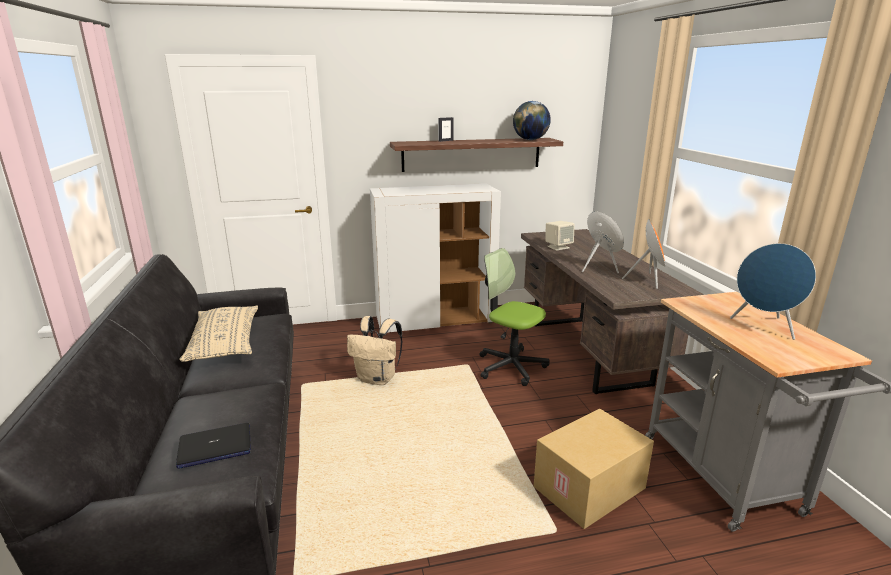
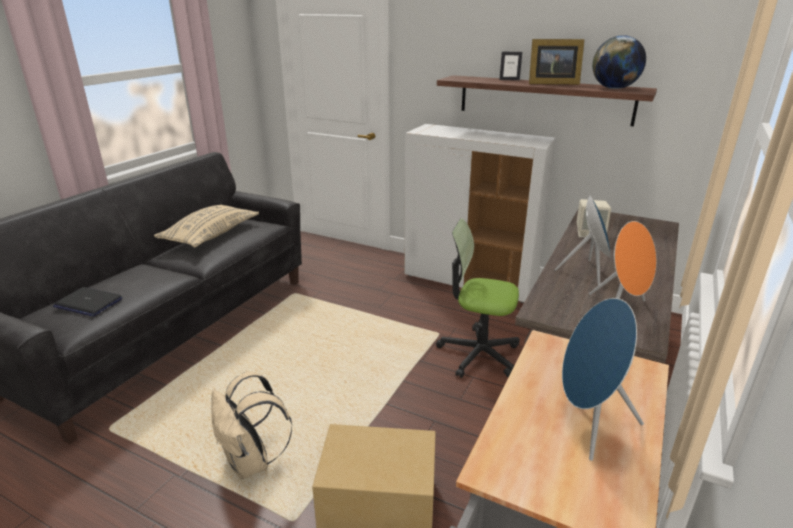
camera: 40 degrees right, 5 degrees up
beige backpack [347,316,402,385] -> beige backpack moved to [211,371,292,479]
office chair [479,248,550,386] -> office chair turned 60 degrees counterclockwise [436,218,520,378]
none -> picture frame [529,39,585,85]

